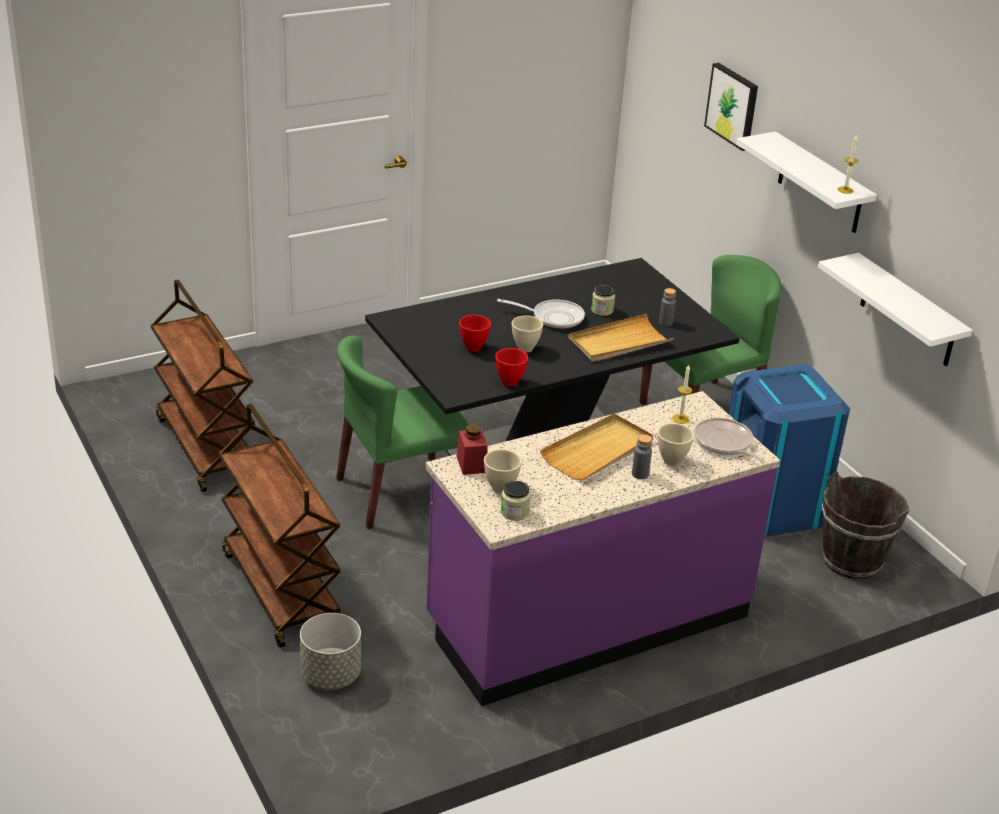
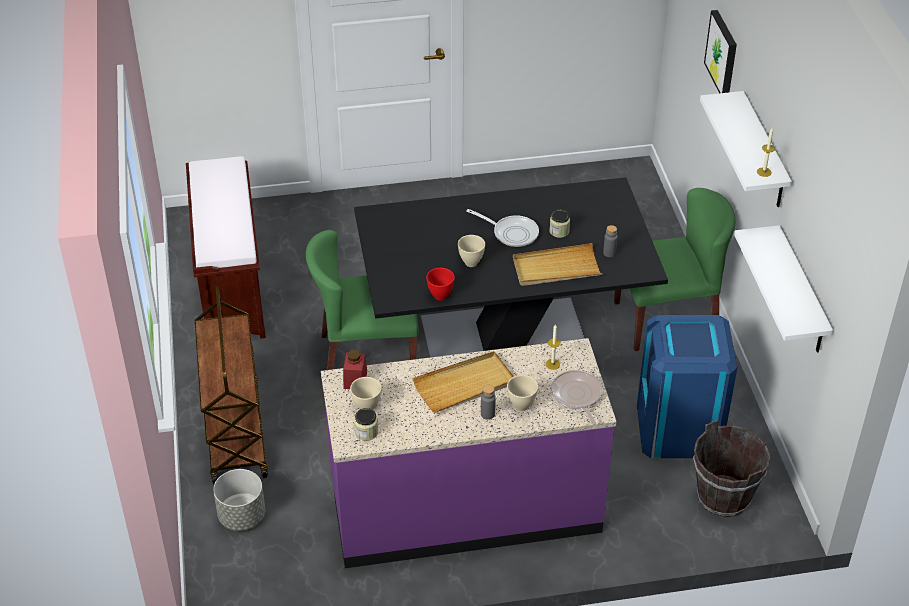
camera: 20 degrees right, 10 degrees up
brown cart [150,280,255,492] -> brown bench [186,156,266,339]
red bowl [459,315,491,352] -> none

